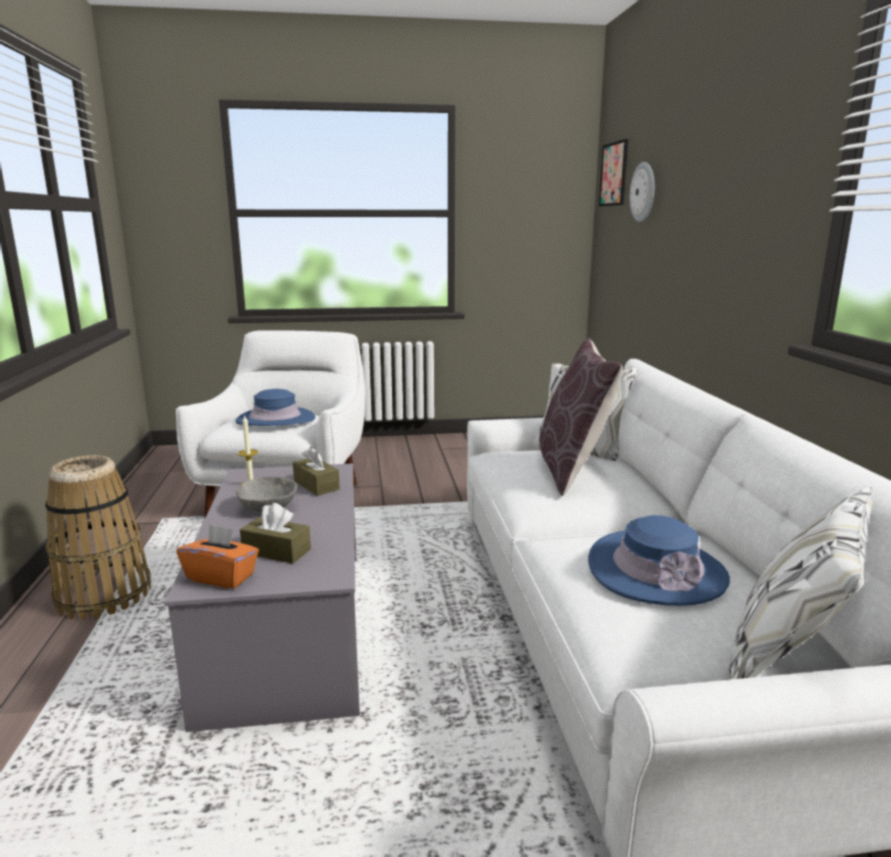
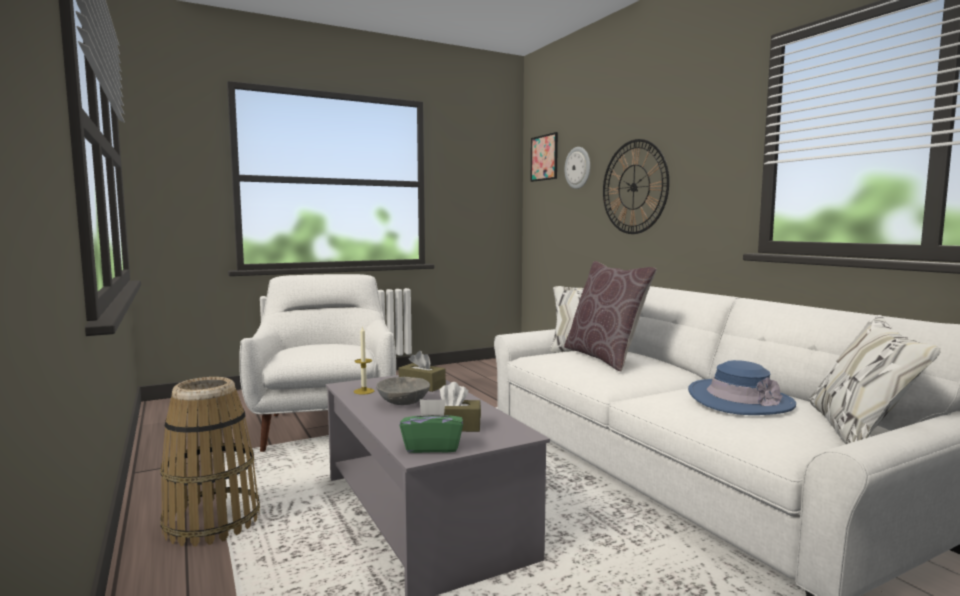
camera: 20 degrees left, 10 degrees down
orange tissue box [176,524,259,589] -> green tissue box [400,399,463,453]
blue hat [235,389,315,426] -> none
none -> wall clock [603,139,669,234]

